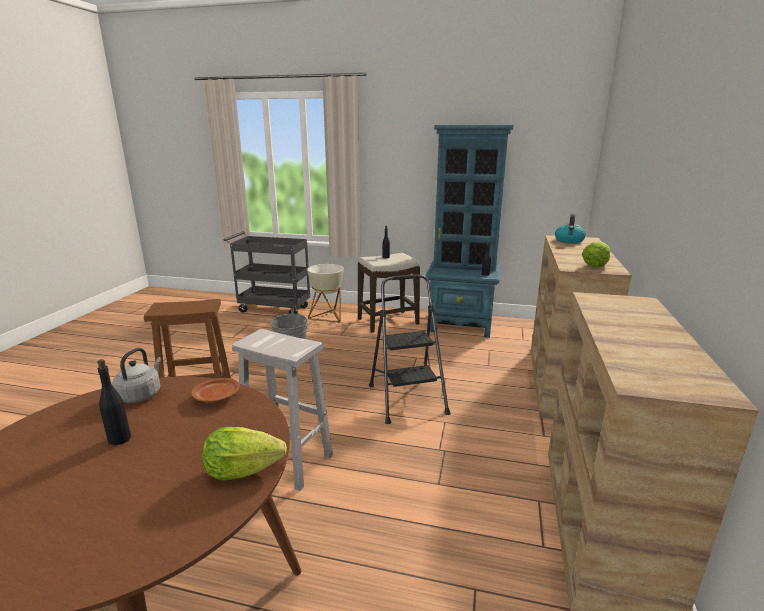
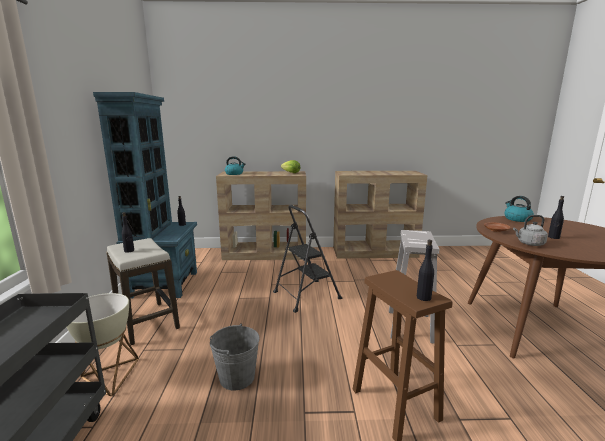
camera: 105 degrees left, 5 degrees down
lettuce [202,427,287,480] -> kettle [505,196,534,222]
none -> black bottle [417,240,434,301]

